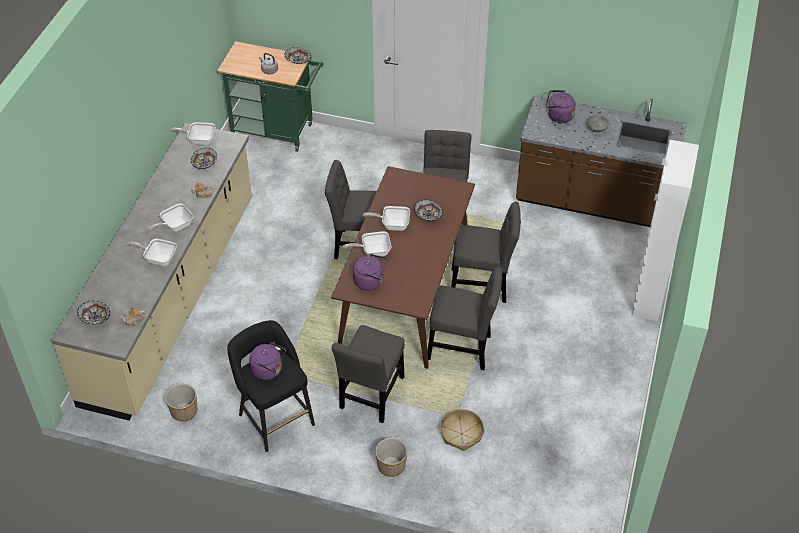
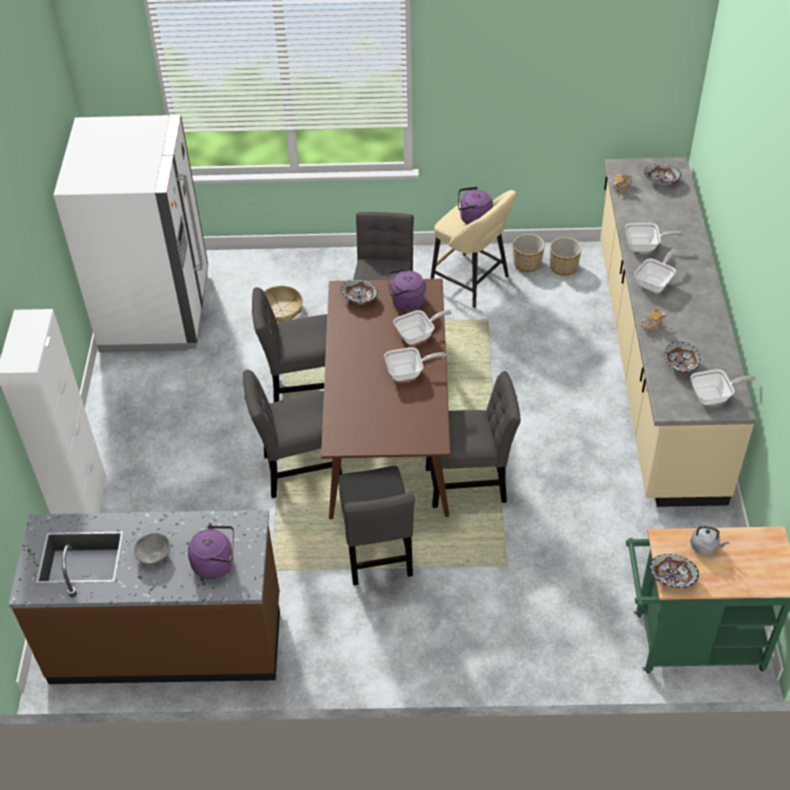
camera: 165 degrees right, 0 degrees up
black stool [227,320,315,452] -> beige stool [430,190,516,308]
planter [375,438,407,477] -> planter moved to [513,234,545,272]
bowl [414,200,443,221] -> bowl moved to [341,279,378,303]
none -> white fridge [53,115,208,352]

